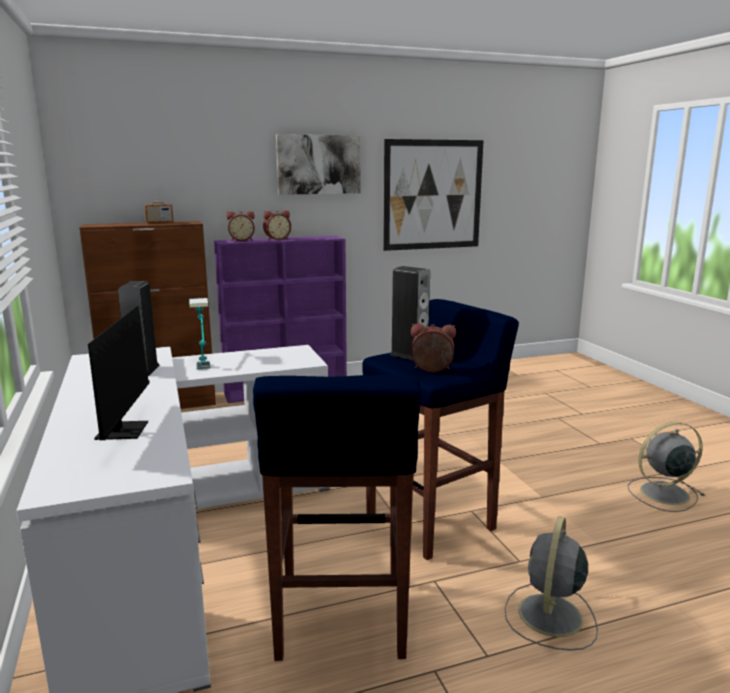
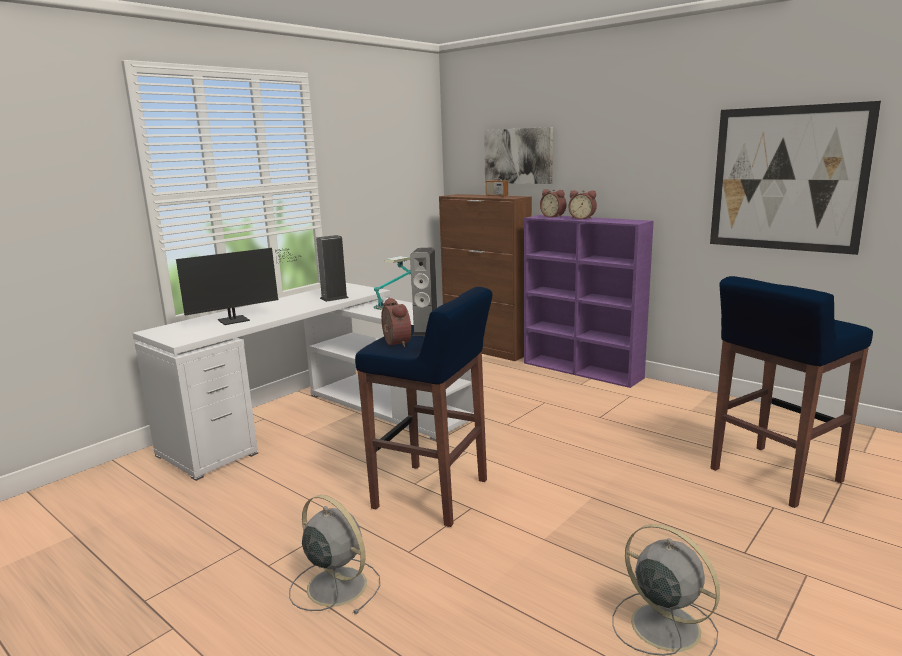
camera: 60 degrees right, 0 degrees up
blue stool [253,375,420,661] -> blue stool moved to [711,276,873,508]
picture [276,134,360,195] -> picture moved to [484,127,553,184]
grey fan [505,516,598,651] -> grey fan turned 45 degrees clockwise [289,495,380,615]

